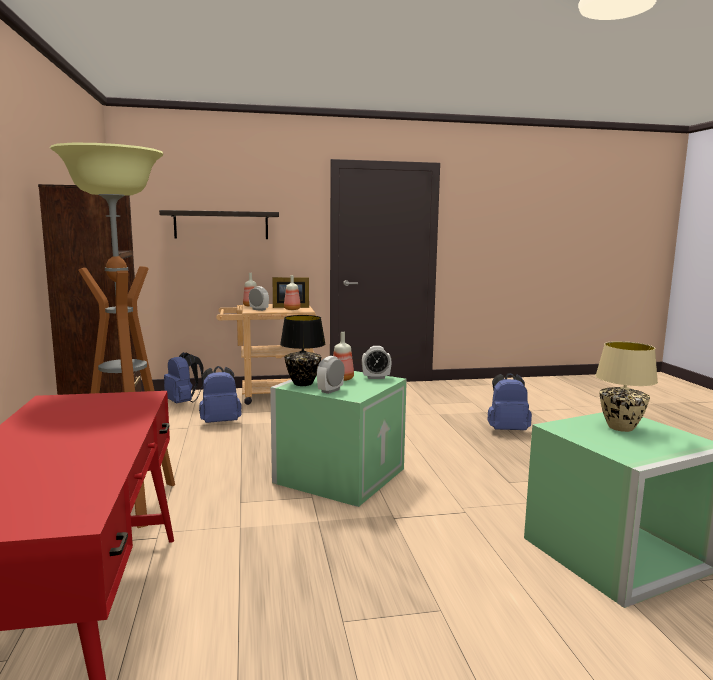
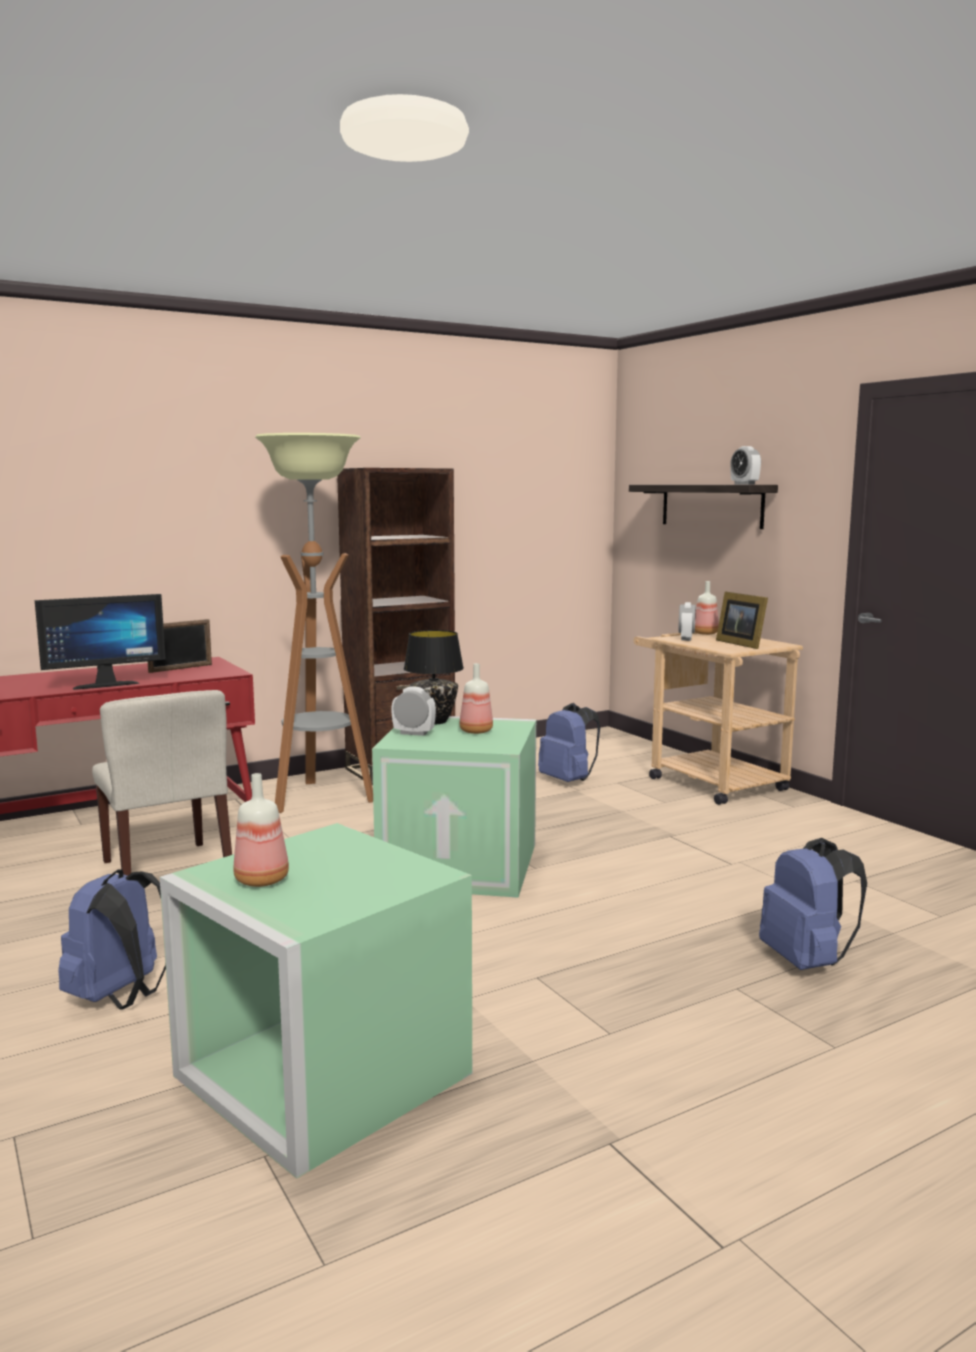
camera: 70 degrees right, 0 degrees up
blue backpack [164,352,204,403] -> blue backpack moved to [58,870,166,1010]
bottle [284,275,301,310] -> bottle moved to [234,773,289,887]
alarm clock [362,346,391,379] -> alarm clock moved to [730,446,761,484]
beige table lamp [595,341,658,432] -> none
none -> monitor [35,594,166,690]
none -> beige chair [92,690,232,876]
none -> picture frame [148,619,212,673]

